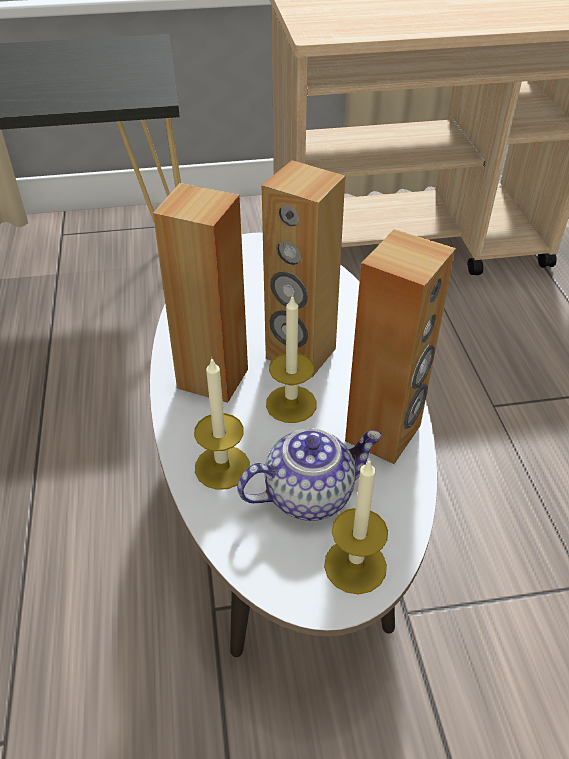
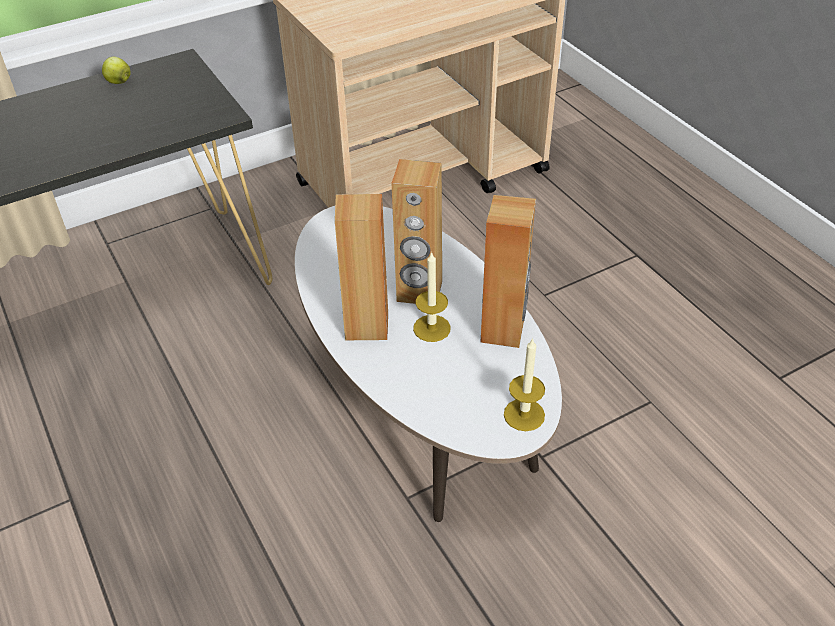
camera: 20 degrees left, 0 degrees up
candle [194,357,250,490] -> none
teapot [237,428,382,521] -> none
none -> apple [102,57,131,84]

